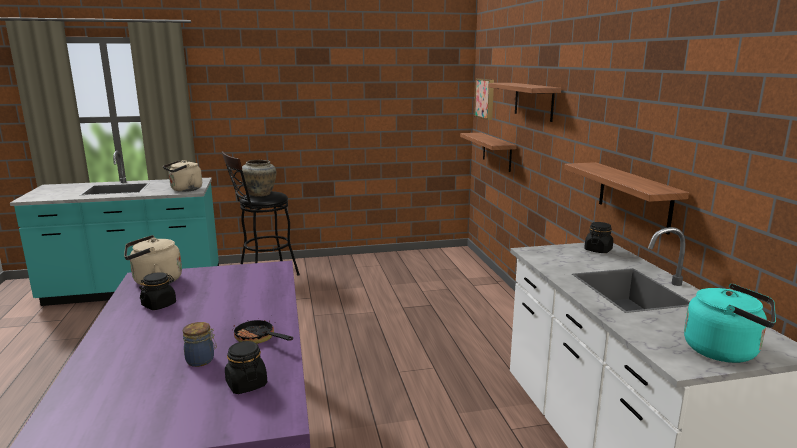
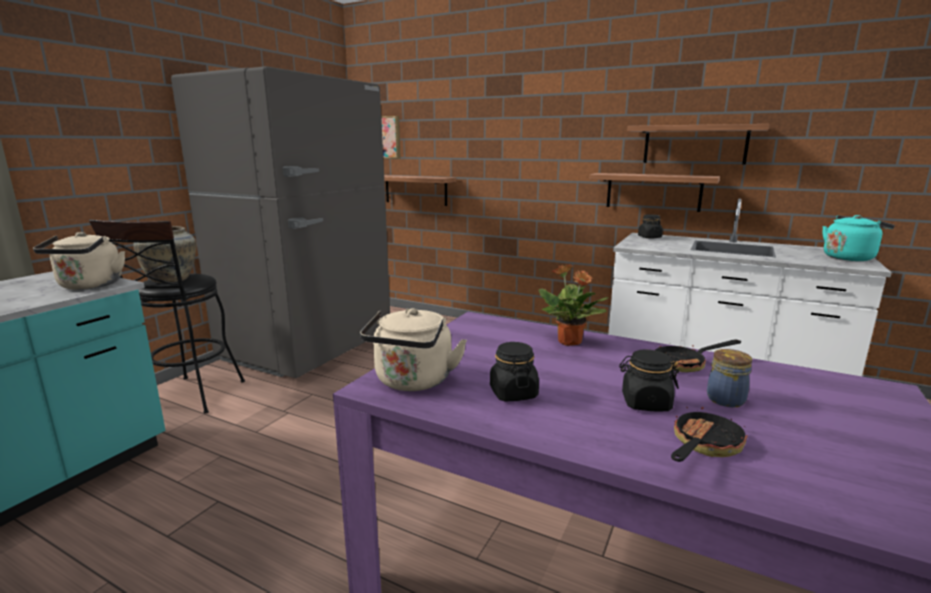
camera: 50 degrees left, 0 degrees up
black jar [225,341,267,394] -> black jar moved to [619,349,679,412]
shelf [488,83,561,122] -> shelf moved to [627,124,770,165]
none -> grey fridge [171,66,390,378]
none -> potted plant [539,264,608,346]
none -> frying pan [671,399,748,462]

